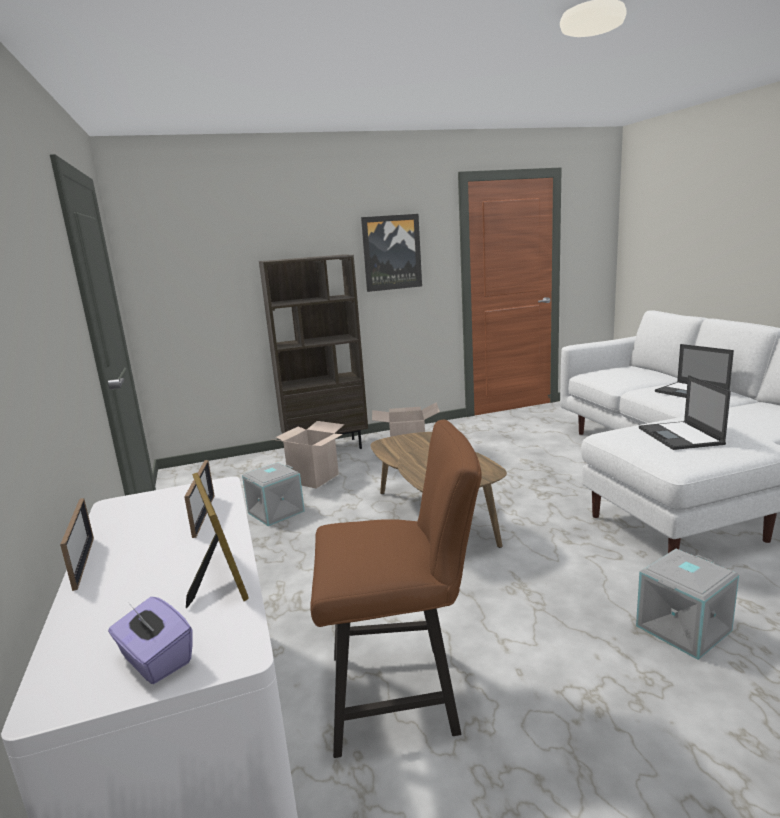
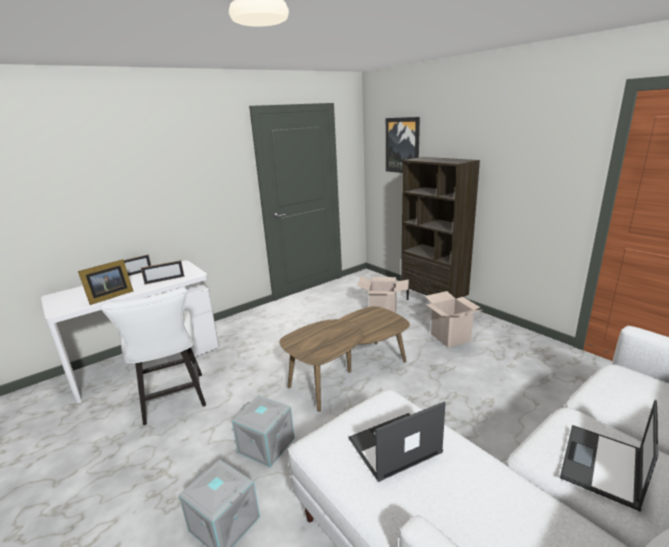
camera: 70 degrees right, 5 degrees up
purple tissue box [108,597,193,684] -> none
grey storage box [242,462,305,526] -> grey storage box moved to [232,395,295,468]
brown chair [310,420,482,758] -> white chair [101,288,206,425]
picture [361,214,422,292] -> picture moved to [386,117,420,173]

